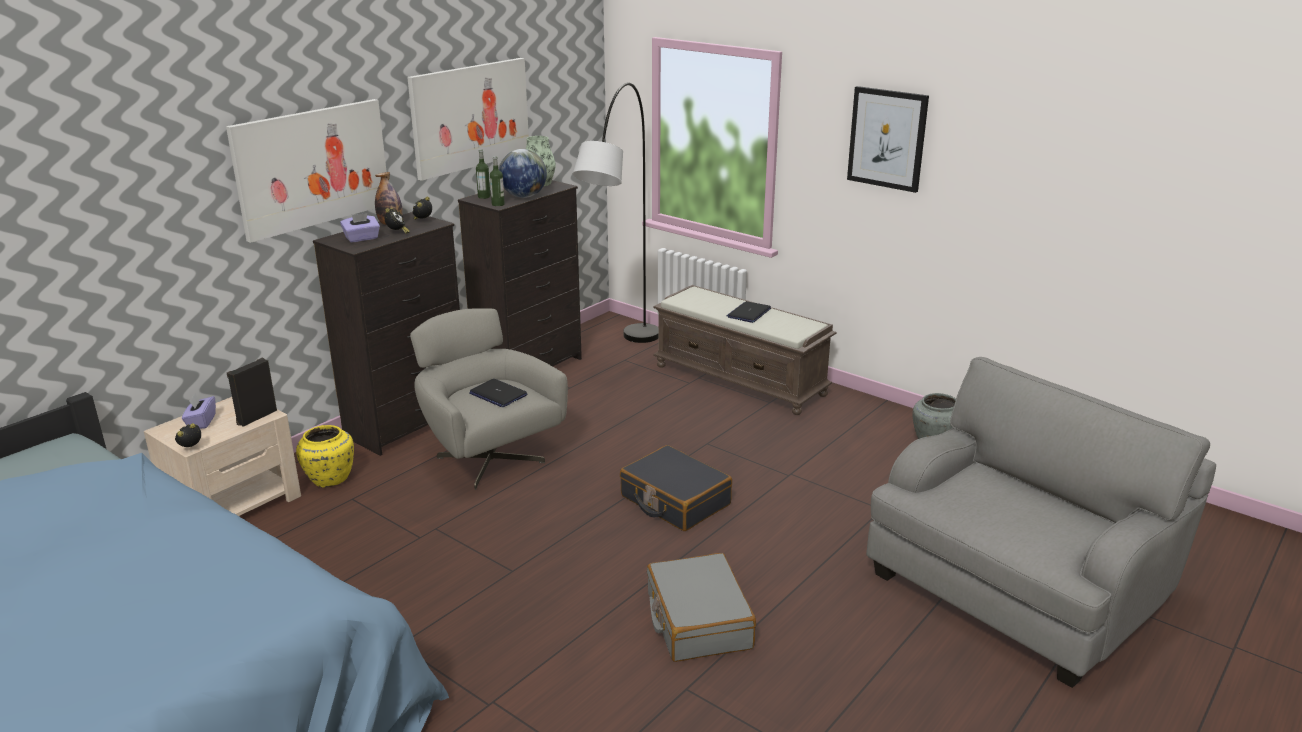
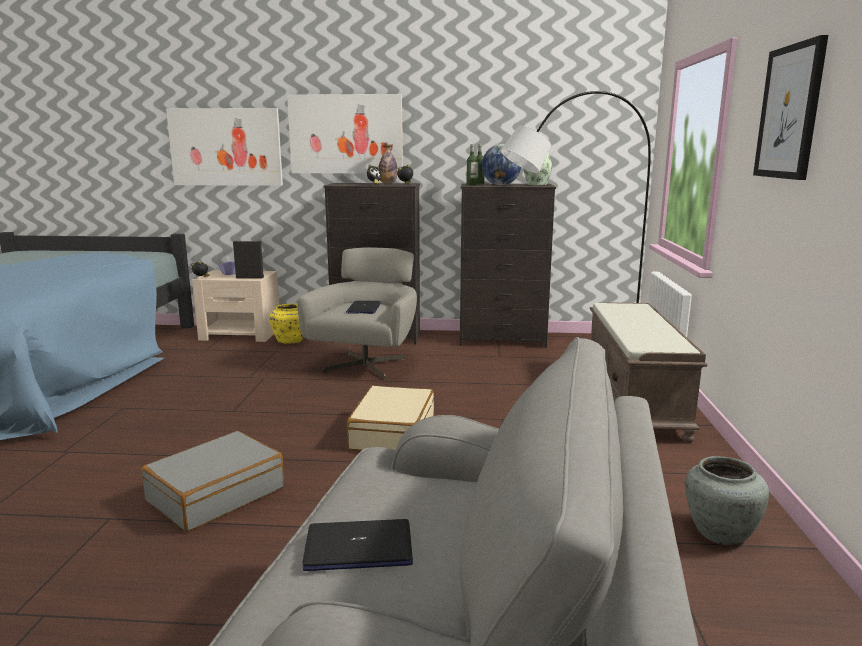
camera: 55 degrees right, 10 degrees down
purple tissue box [340,213,380,242] -> none
picture [407,58,529,181] -> picture moved to [166,108,283,186]
black suitcase [620,445,732,531] -> beige suitcase [347,386,434,451]
laptop [727,301,771,323] -> laptop moved to [302,519,413,571]

